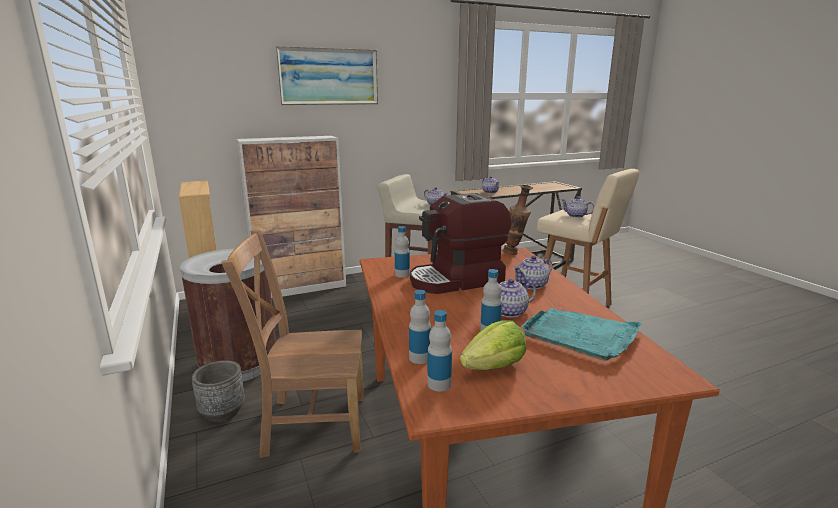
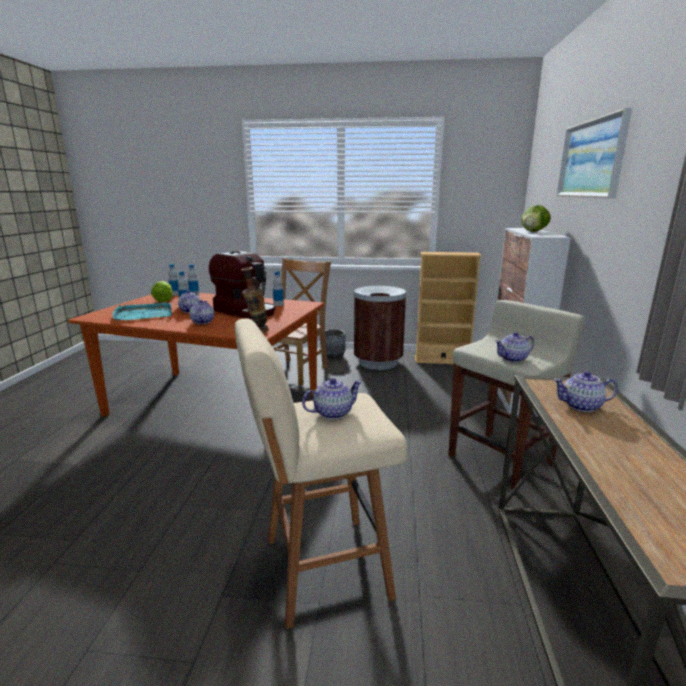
camera: 120 degrees right, 0 degrees up
coffee machine [410,193,511,294] -> coffee machine turned 120 degrees clockwise [209,251,275,319]
none -> lettuce [521,205,551,232]

